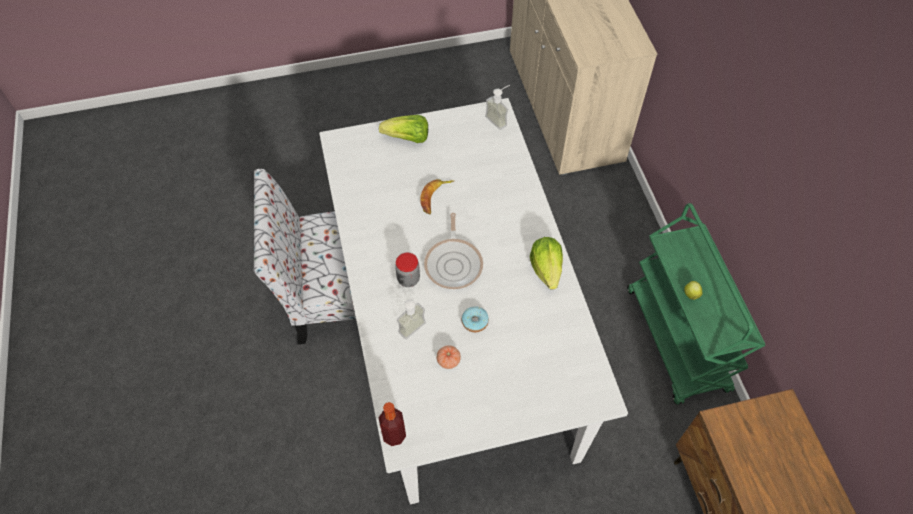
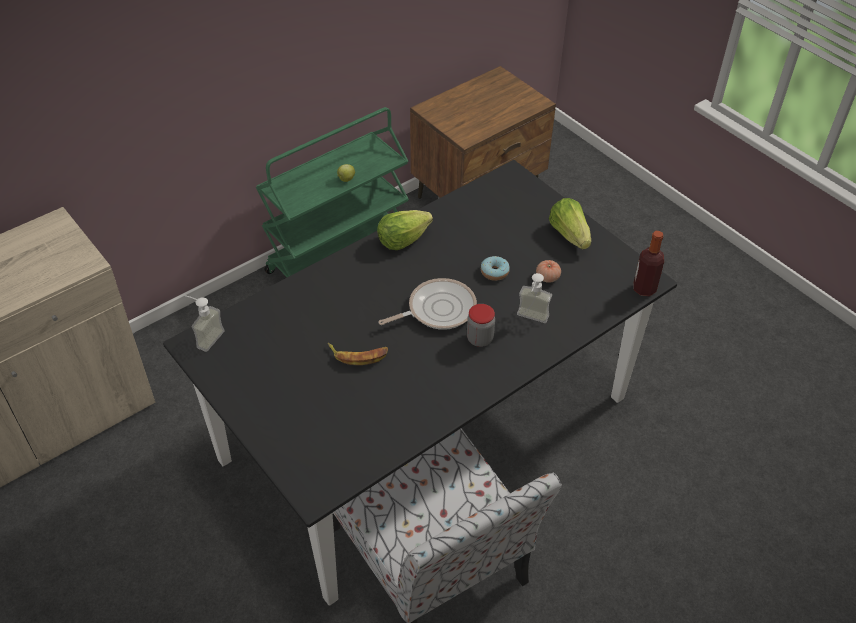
camera: 115 degrees left, 10 degrees down
white dining table [319,98,628,504] -> black dining table [163,160,677,606]
lettuce [379,115,428,143] -> lettuce moved to [549,198,591,249]

